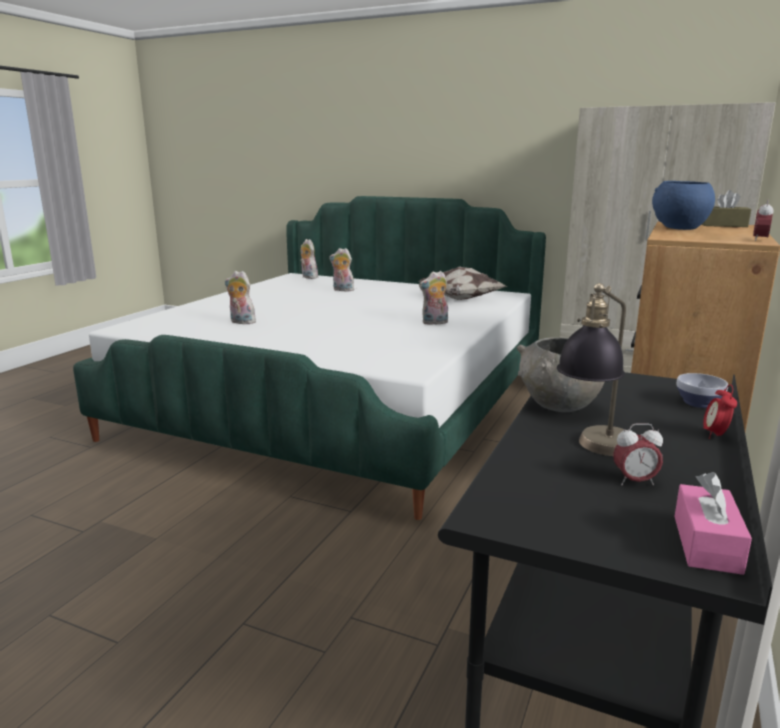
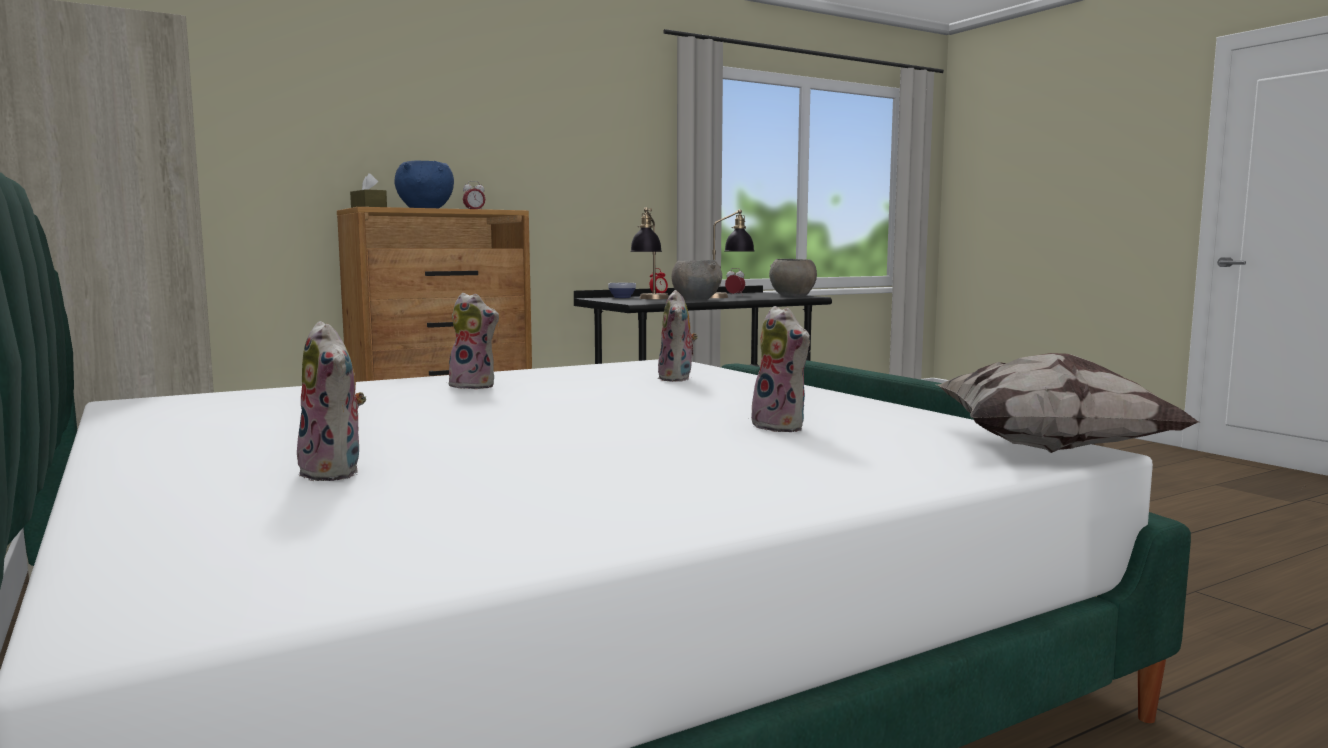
camera: 145 degrees left, 10 degrees down
plush toy [300,239,318,279] -> plush toy moved to [658,290,698,382]
pillow [419,266,507,300] -> pillow moved to [937,353,1199,453]
pink tissue box [674,472,752,575] -> none
none -> table lamp [630,207,669,299]
none -> grey bowl [769,259,817,297]

